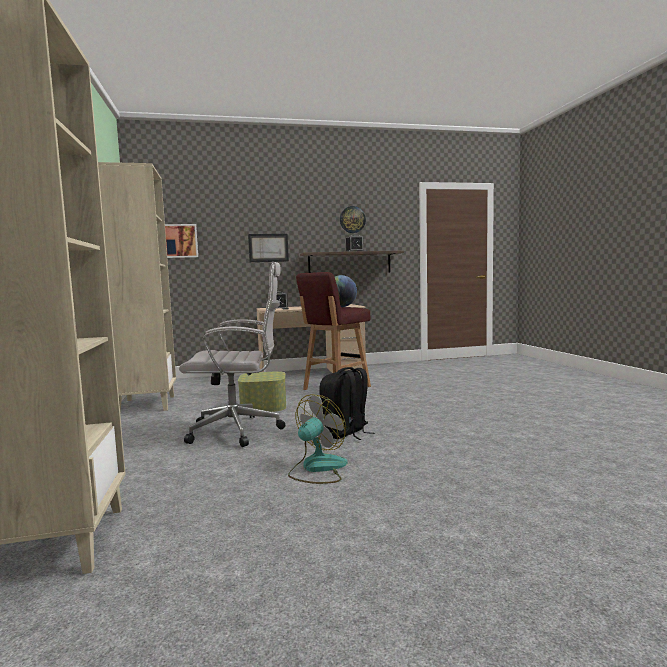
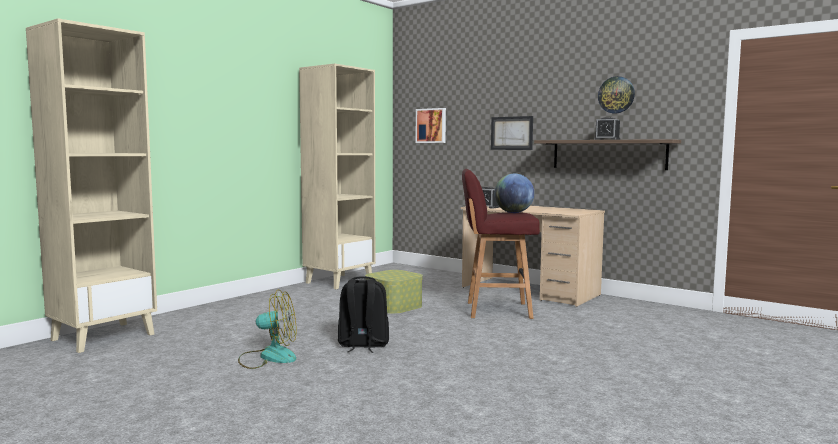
camera: 50 degrees right, 0 degrees up
white office chair [179,262,285,447] -> none

